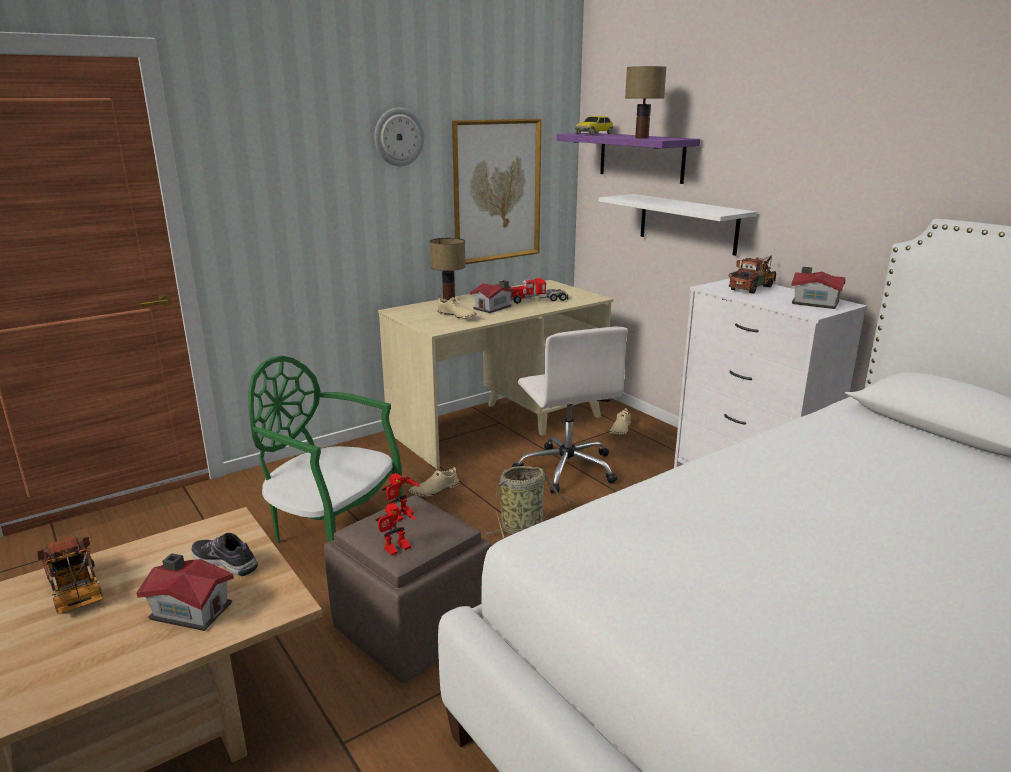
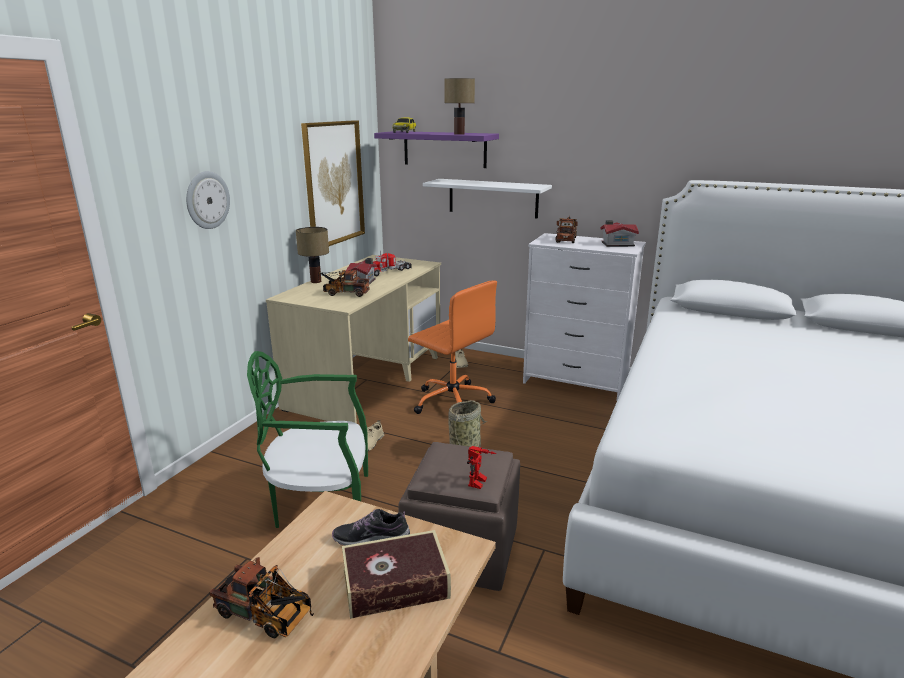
camera: 30 degrees left, 0 degrees up
toy house [137,553,234,631] -> book [342,530,451,619]
wall clock [374,107,425,166] -> wall clock moved to [186,171,230,229]
toy robot [382,473,420,522] -> none
beige shoe [437,296,477,319] -> toy truck [318,270,370,297]
white office chair [512,327,628,494] -> orange office chair [408,280,497,414]

